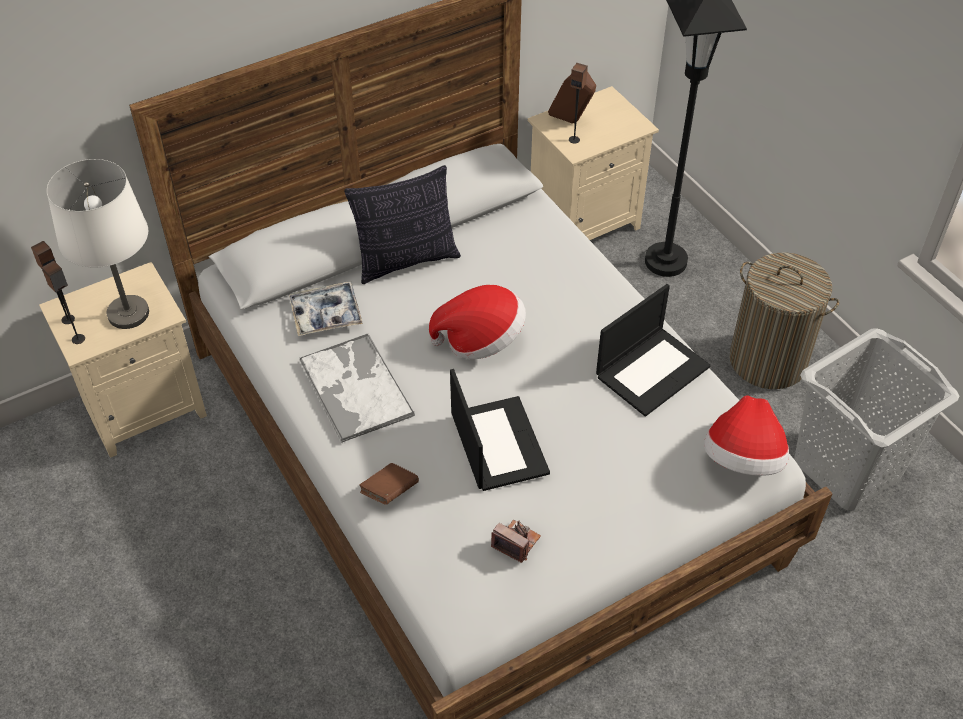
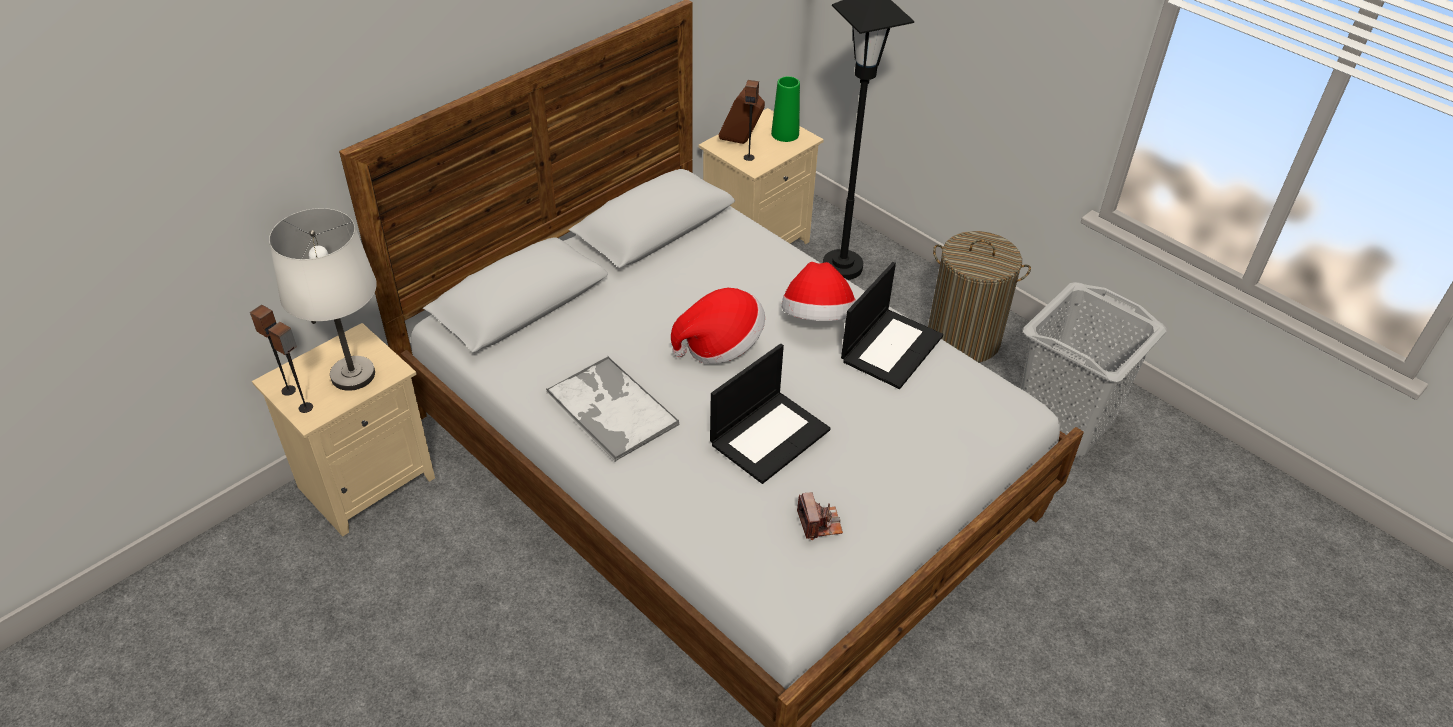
camera: 15 degrees left, 5 degrees down
tray [289,281,363,336] -> none
pillow [344,165,461,284] -> none
brown book [359,463,419,505] -> none
laptop [450,369,550,491] -> laptop turned 75 degrees clockwise [710,344,831,484]
camera [491,520,541,563] -> camera turned 60 degrees clockwise [797,492,843,540]
hat [704,395,789,476] -> hat moved to [782,262,856,321]
none -> green vase [771,76,800,142]

